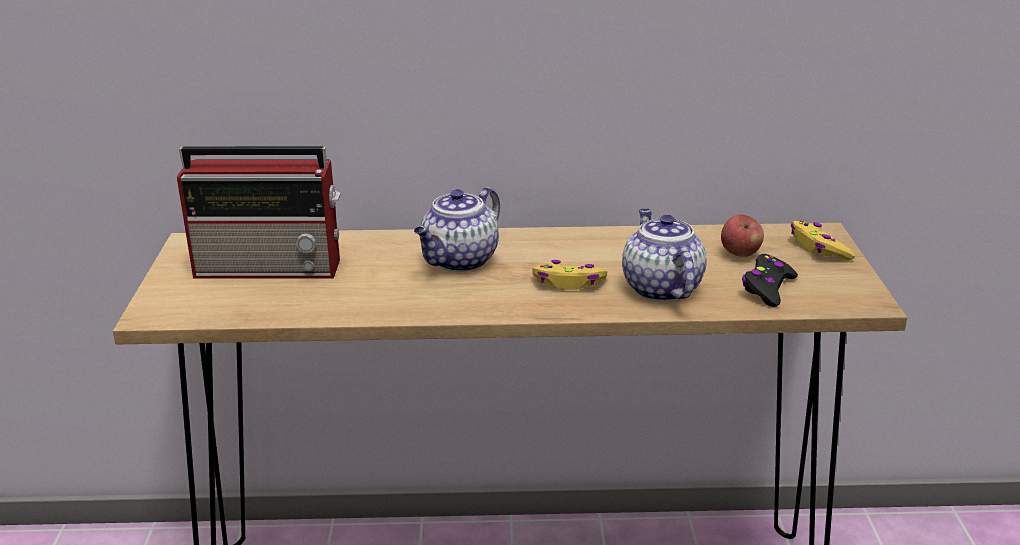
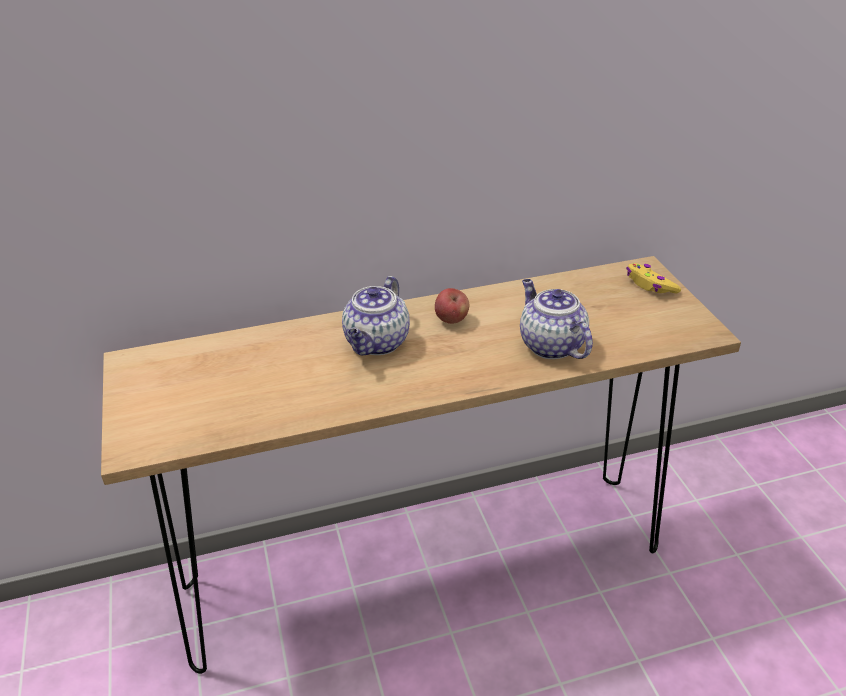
camera: 15 degrees left, 10 degrees up
radio [177,146,341,278] -> none
yellow game controller [532,260,607,290] -> none
apple [721,214,764,257] -> apple moved to [435,288,469,324]
black game controller [742,254,798,307] -> none

